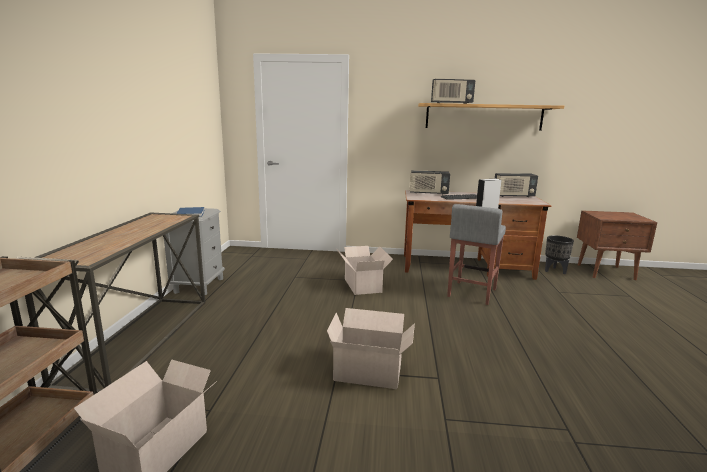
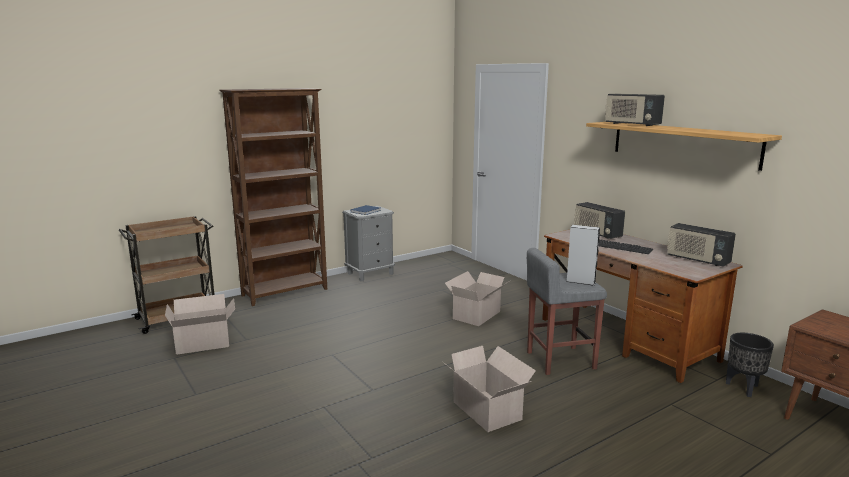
camera: 50 degrees right, 0 degrees up
console table [25,213,205,393] -> brown bookcase [219,88,327,306]
cardboard box [327,308,415,389] -> cardboard box moved to [442,346,536,432]

